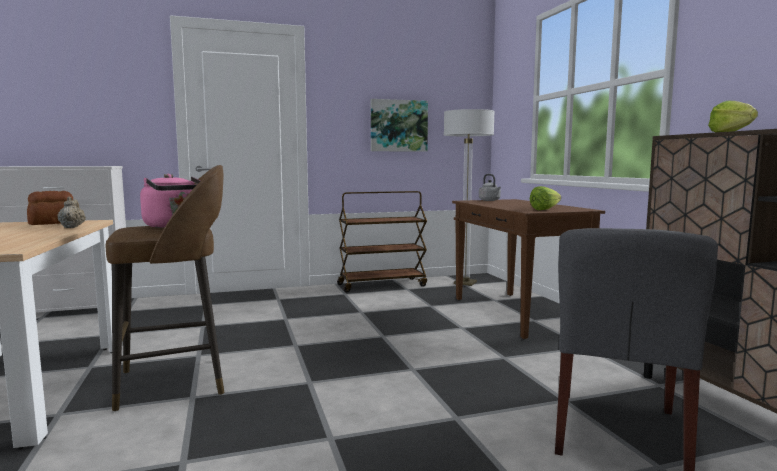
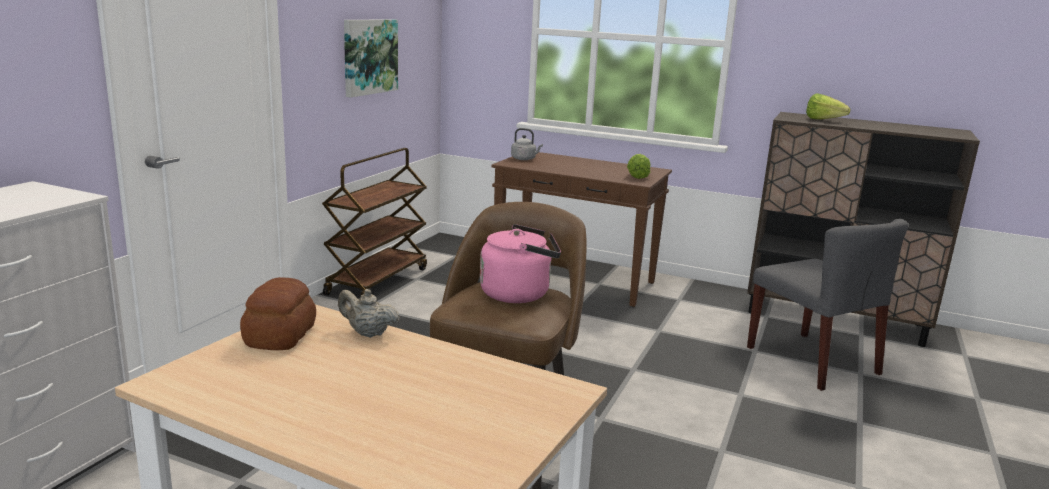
camera: 50 degrees left, 10 degrees up
floor lamp [444,109,495,286] -> none

